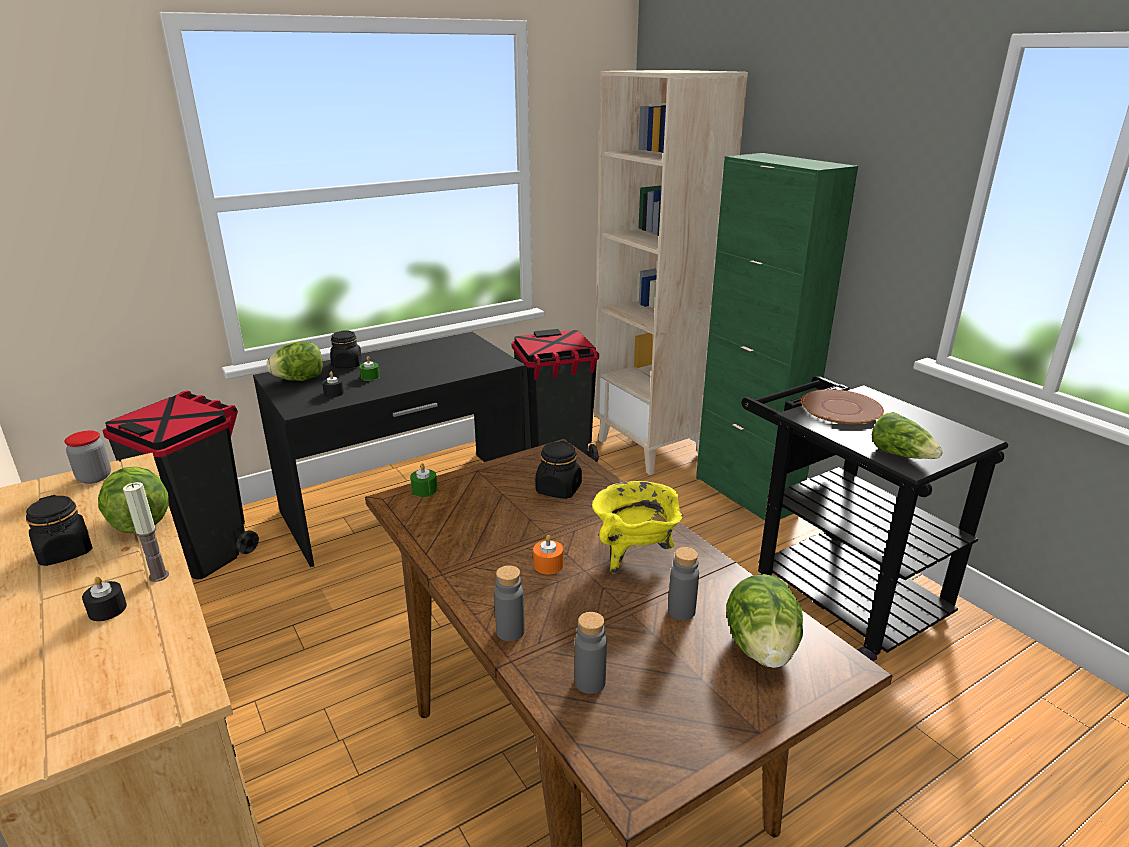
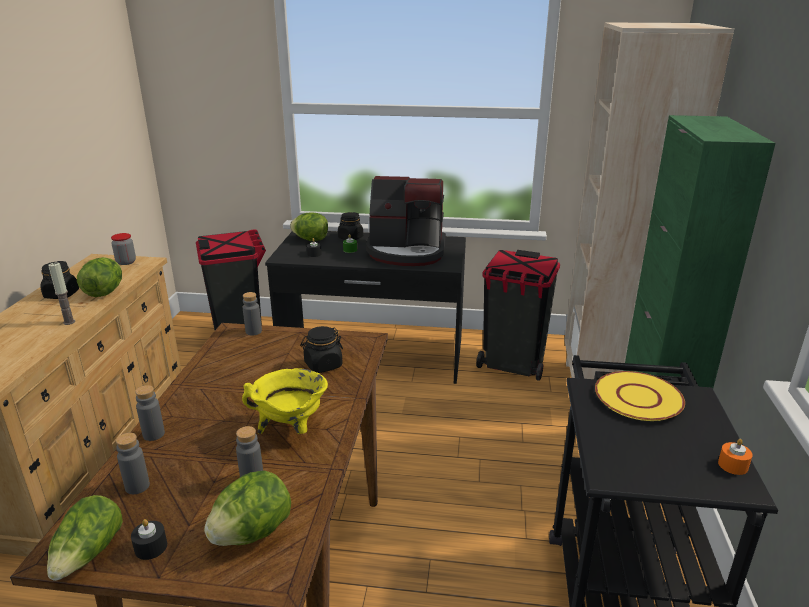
camera: 40 degrees right, 0 degrees up
black candle [82,577,127,621] -> black candle moved to [131,519,167,560]
green candle [410,463,438,497] -> grey bottle [243,292,262,336]
orange candle [533,535,563,574] -> orange candle moved to [718,439,753,475]
brown plate [801,389,884,425] -> yellow plate [595,371,685,421]
lettuce [872,412,943,459] -> lettuce moved to [47,495,123,581]
none -> coffee machine [366,176,446,266]

